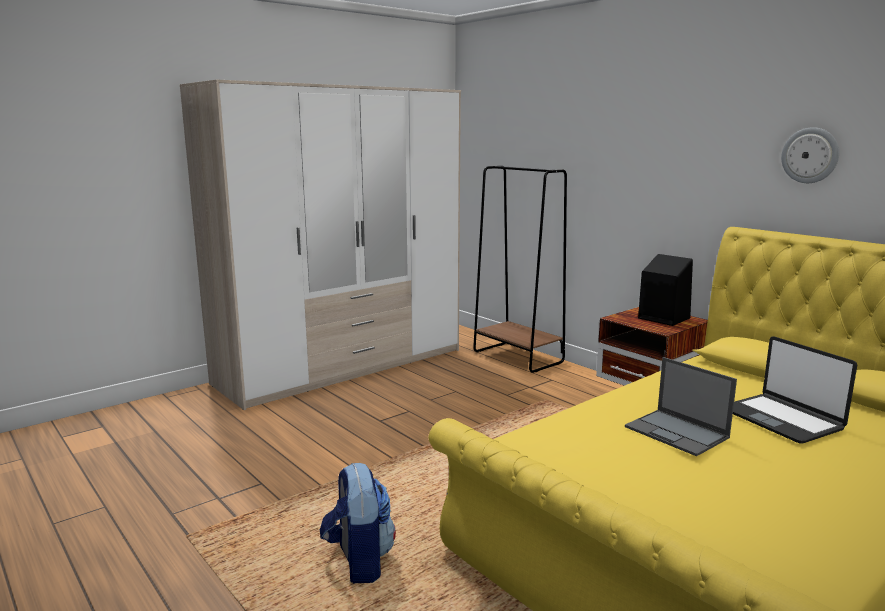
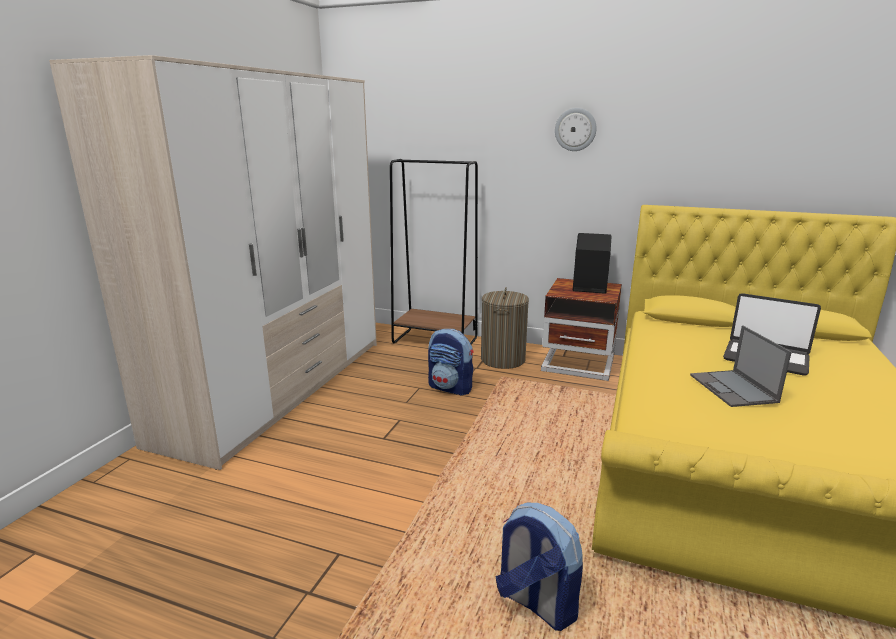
camera: 30 degrees left, 5 degrees up
laptop [625,357,737,456] -> laptop turned 60 degrees clockwise [690,325,792,407]
wall clock [781,127,839,183] -> wall clock moved to [555,108,597,151]
none -> backpack [428,329,474,396]
none -> laundry basket [481,287,529,369]

